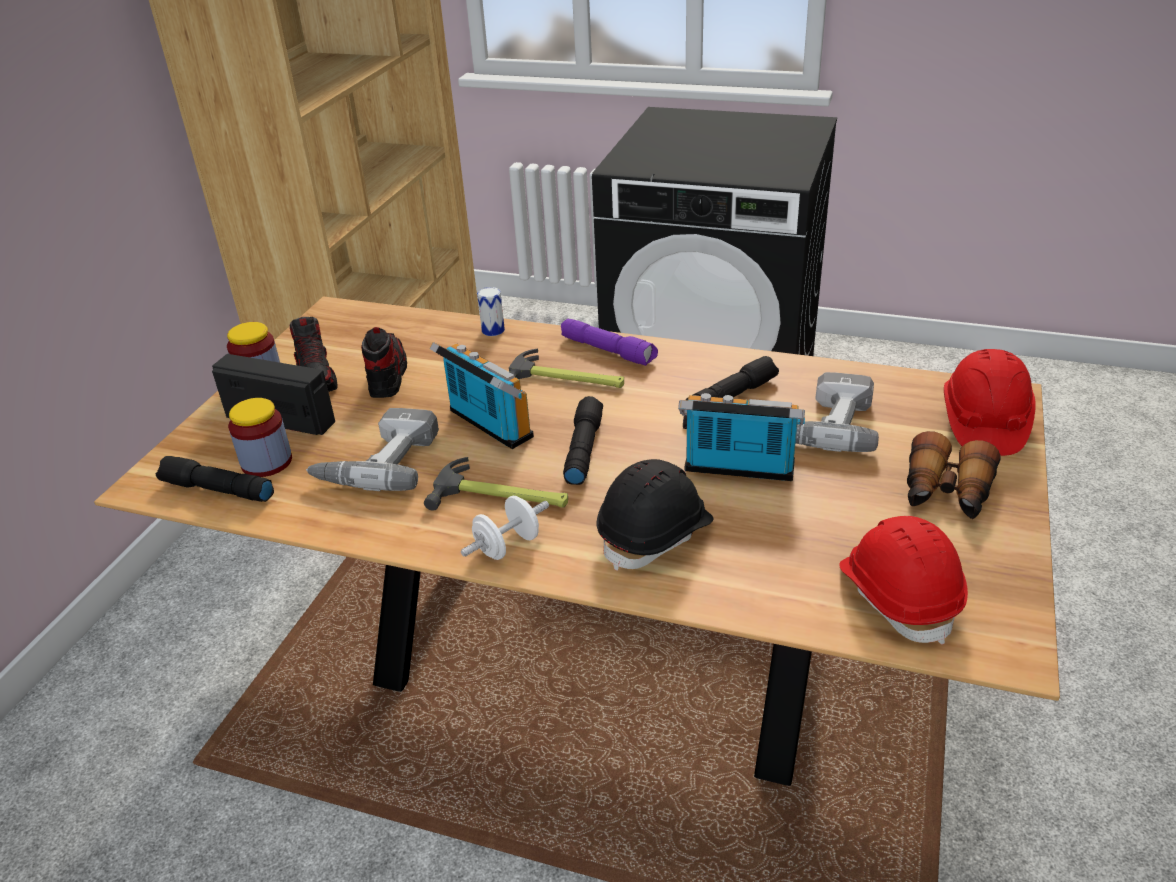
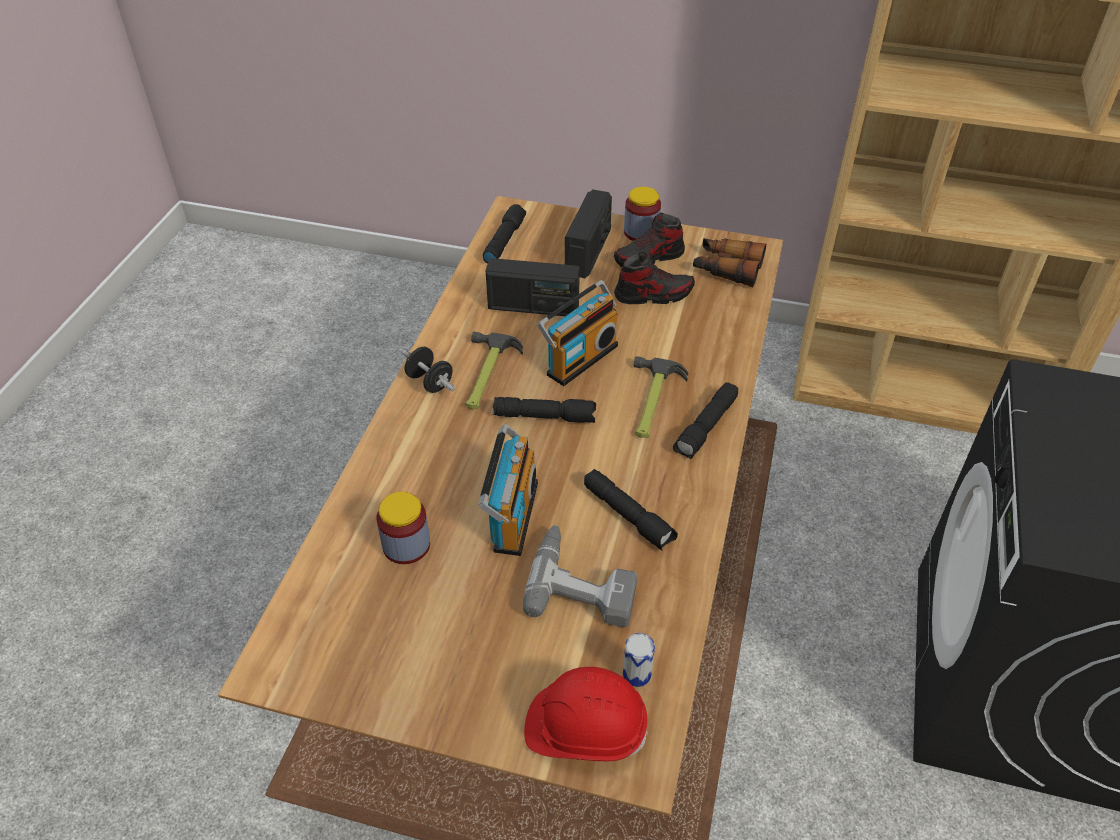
camera: 85 degrees right, 10 degrees up
jar [228,398,292,477] -> jar moved to [376,492,430,564]
power drill [306,408,439,491] -> radio [486,258,580,316]
white dumbbell [461,496,549,560] -> black dumbbell [402,347,455,393]
can [477,287,505,336] -> can moved to [623,633,655,687]
purple flashlight [561,319,658,366] -> black flashlight [673,382,738,459]
black hard hat [596,459,714,571] -> none
red hard hat [839,516,968,645] -> none
binoculars [907,431,1000,519] -> binoculars moved to [693,238,766,287]

